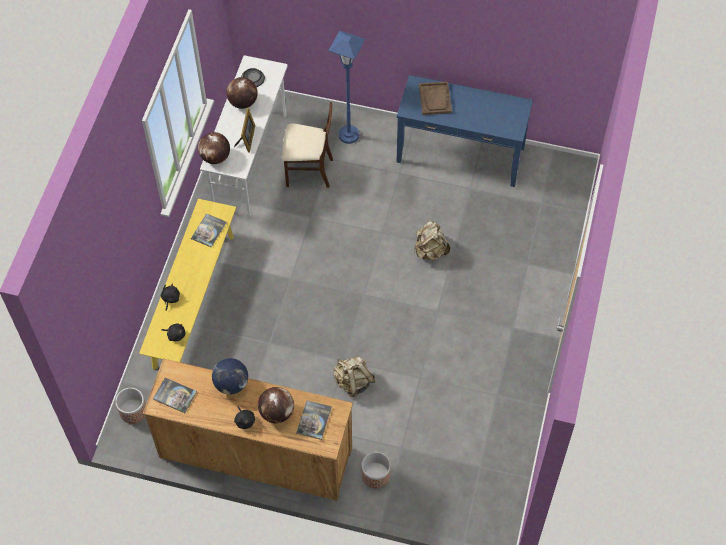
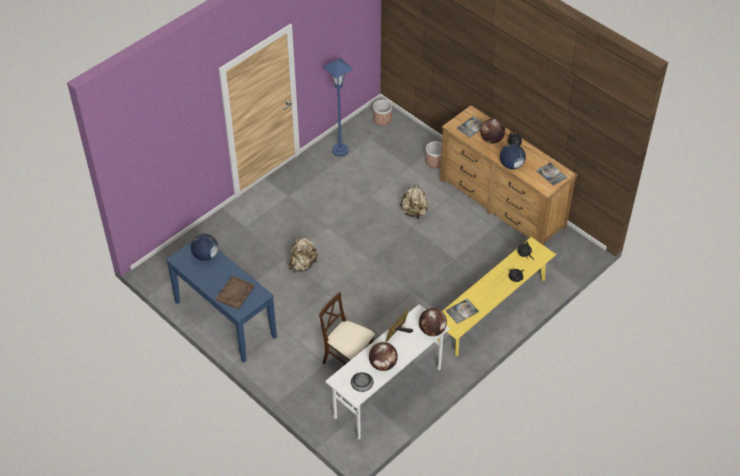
camera: 150 degrees left, 10 degrees down
planter [115,388,146,424] -> planter moved to [373,100,392,125]
blue floor lamp [329,31,365,144] -> blue floor lamp moved to [323,58,353,157]
none -> globe [191,234,218,261]

